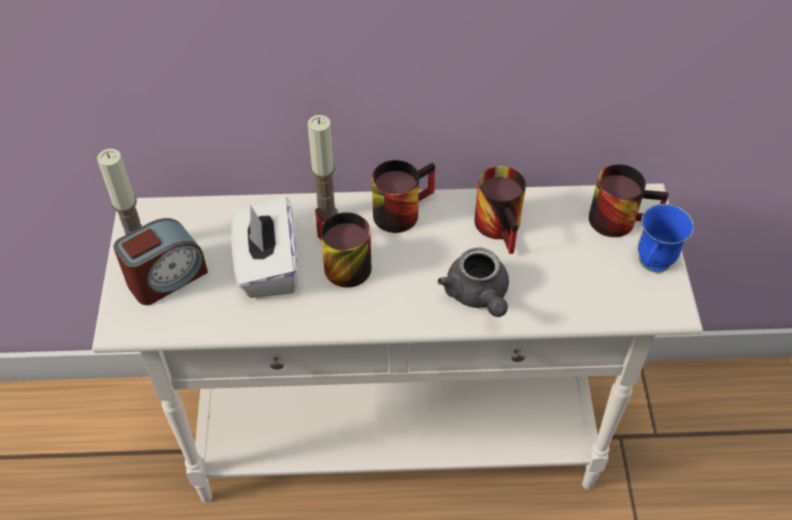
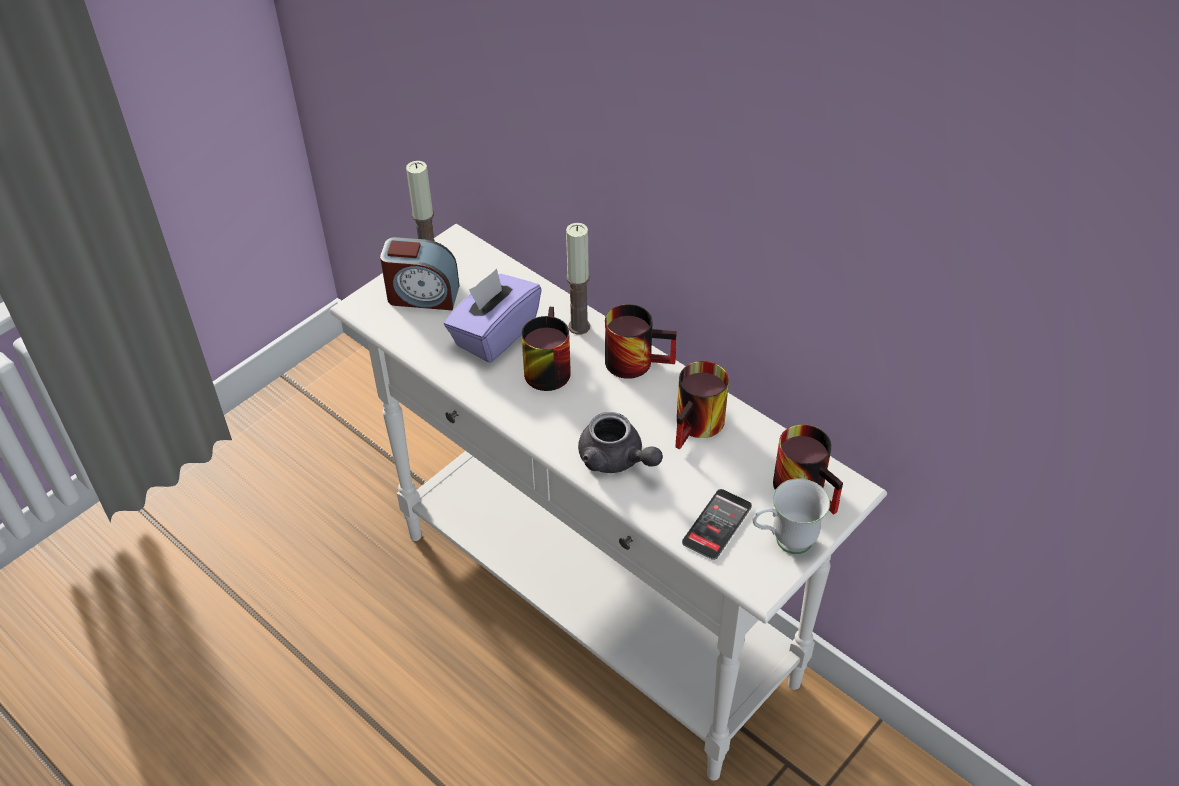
camera: 45 degrees right, 5 degrees down
white tissue box [232,197,297,298] -> purple tissue box [444,268,542,363]
grey teapot [438,248,509,317] -> grey teapot turned 75 degrees counterclockwise [578,412,663,473]
blue mug [638,204,694,273] -> white mug [753,479,830,554]
none -> phone [682,489,752,560]

